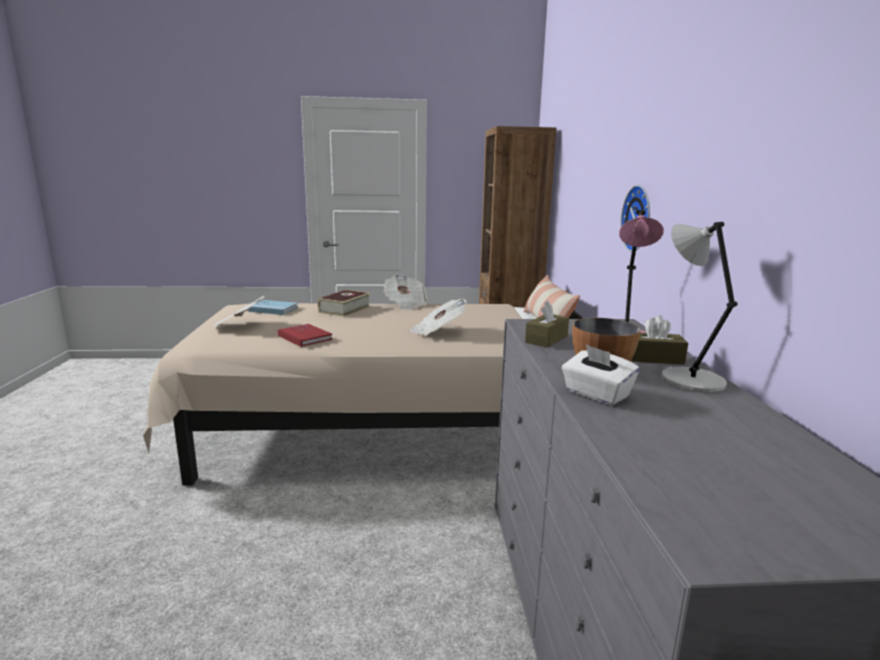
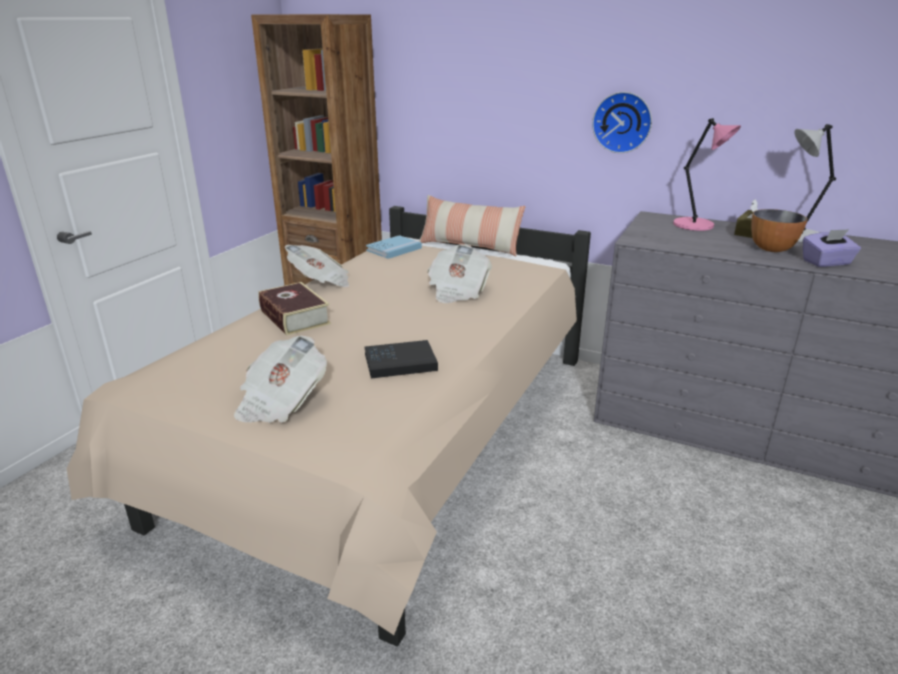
camera: 60 degrees left, 10 degrees up
blue book [248,300,298,315] -> blue book moved to [366,235,422,259]
red book [278,324,332,347] -> black book [365,340,438,378]
brown tissue box [525,300,569,347] -> none
white tissue box [562,345,639,405] -> purple tissue box [803,229,861,267]

